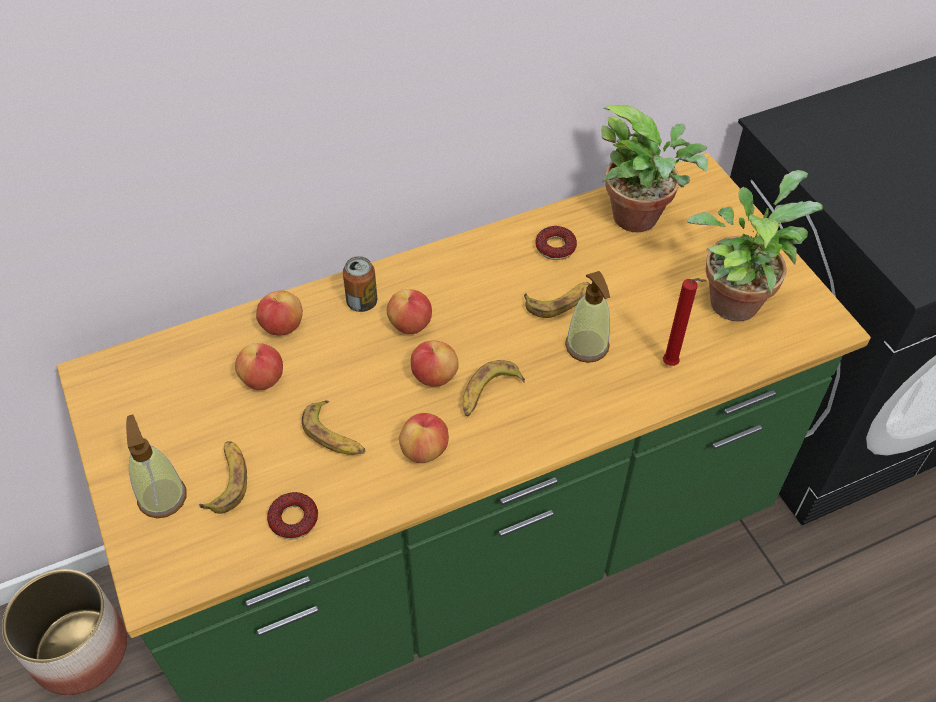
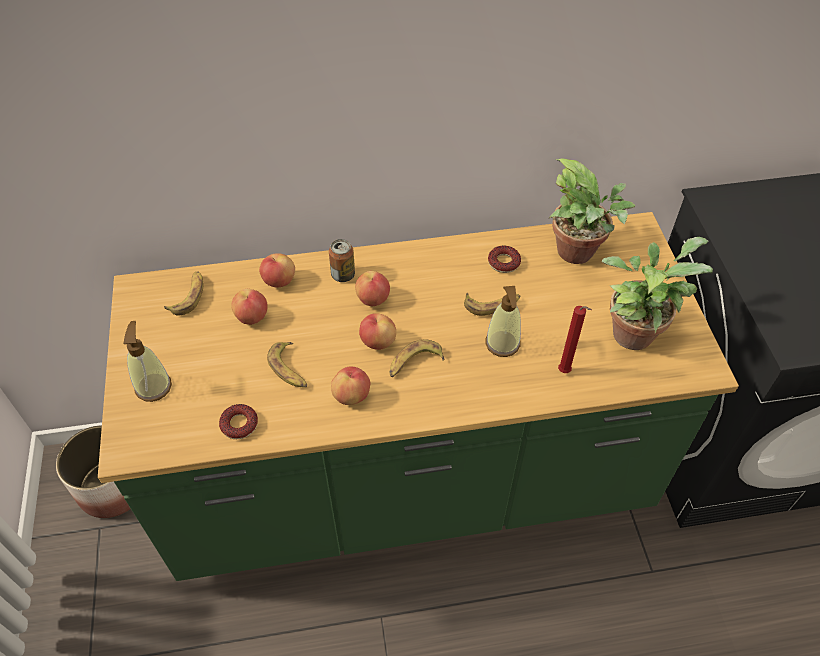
camera: 15 degrees right, 0 degrees up
banana [199,441,247,514] -> banana moved to [164,271,203,316]

